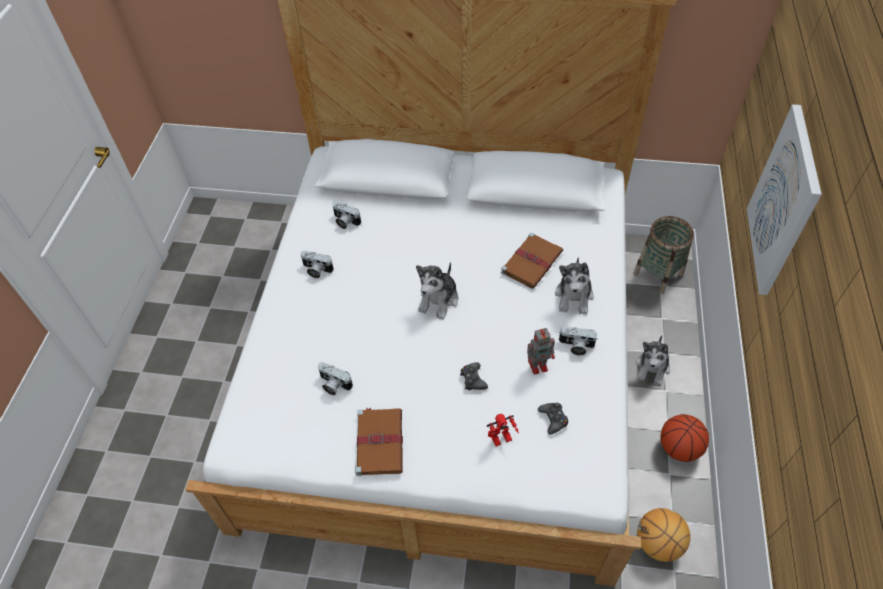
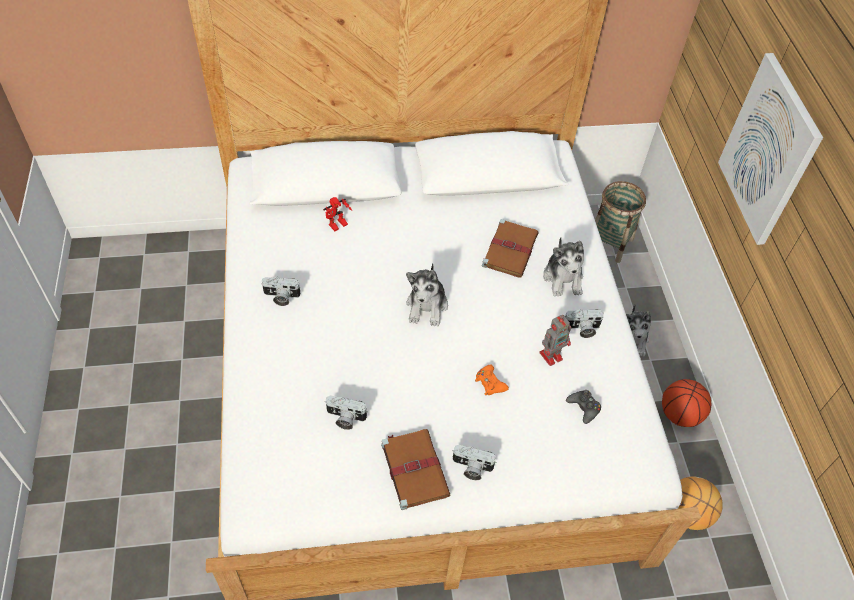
camera: 20 degrees left, 0 degrees up
camera [332,201,361,229] -> camera moved to [452,445,497,480]
black game controller [460,362,488,390] -> orange game controller [475,364,509,395]
toy robot [487,414,519,446] -> toy robot moved to [323,197,352,231]

